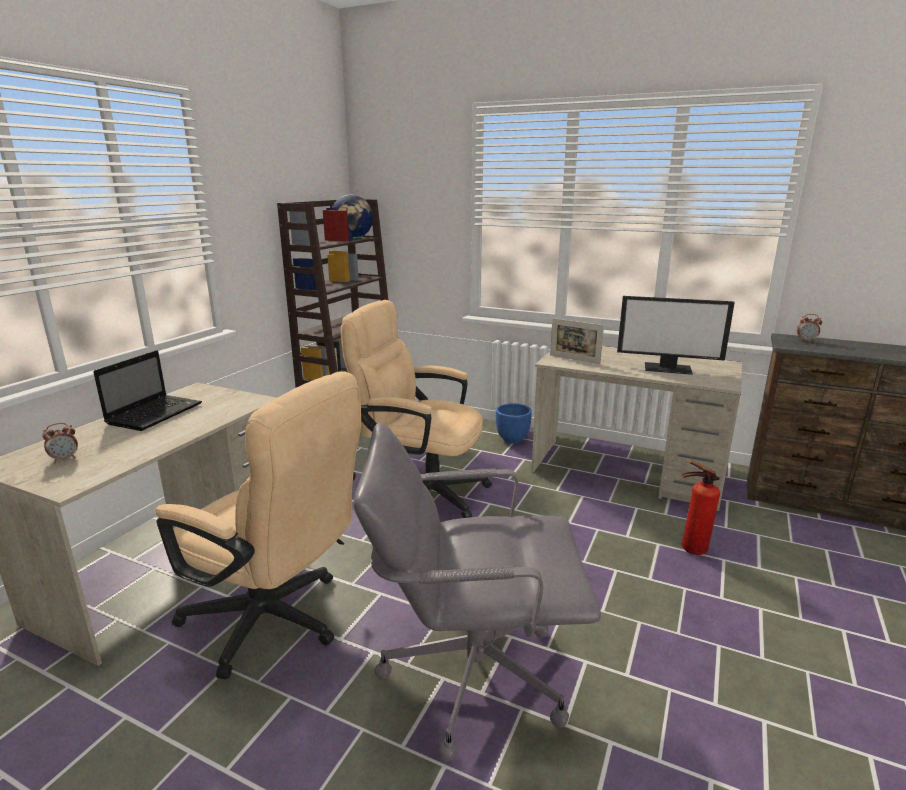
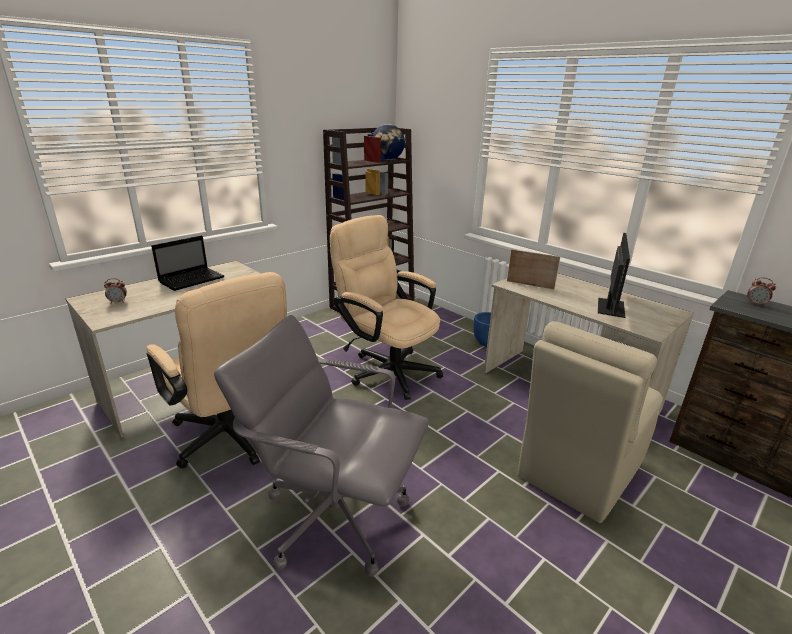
camera: 20 degrees right, 5 degrees up
picture frame [550,318,604,364] -> picture frame turned 150 degrees clockwise [507,249,560,290]
monitor [617,296,735,375] -> monitor turned 105 degrees counterclockwise [598,233,630,318]
fire extinguisher [682,459,720,555] -> beige chair [518,321,663,523]

